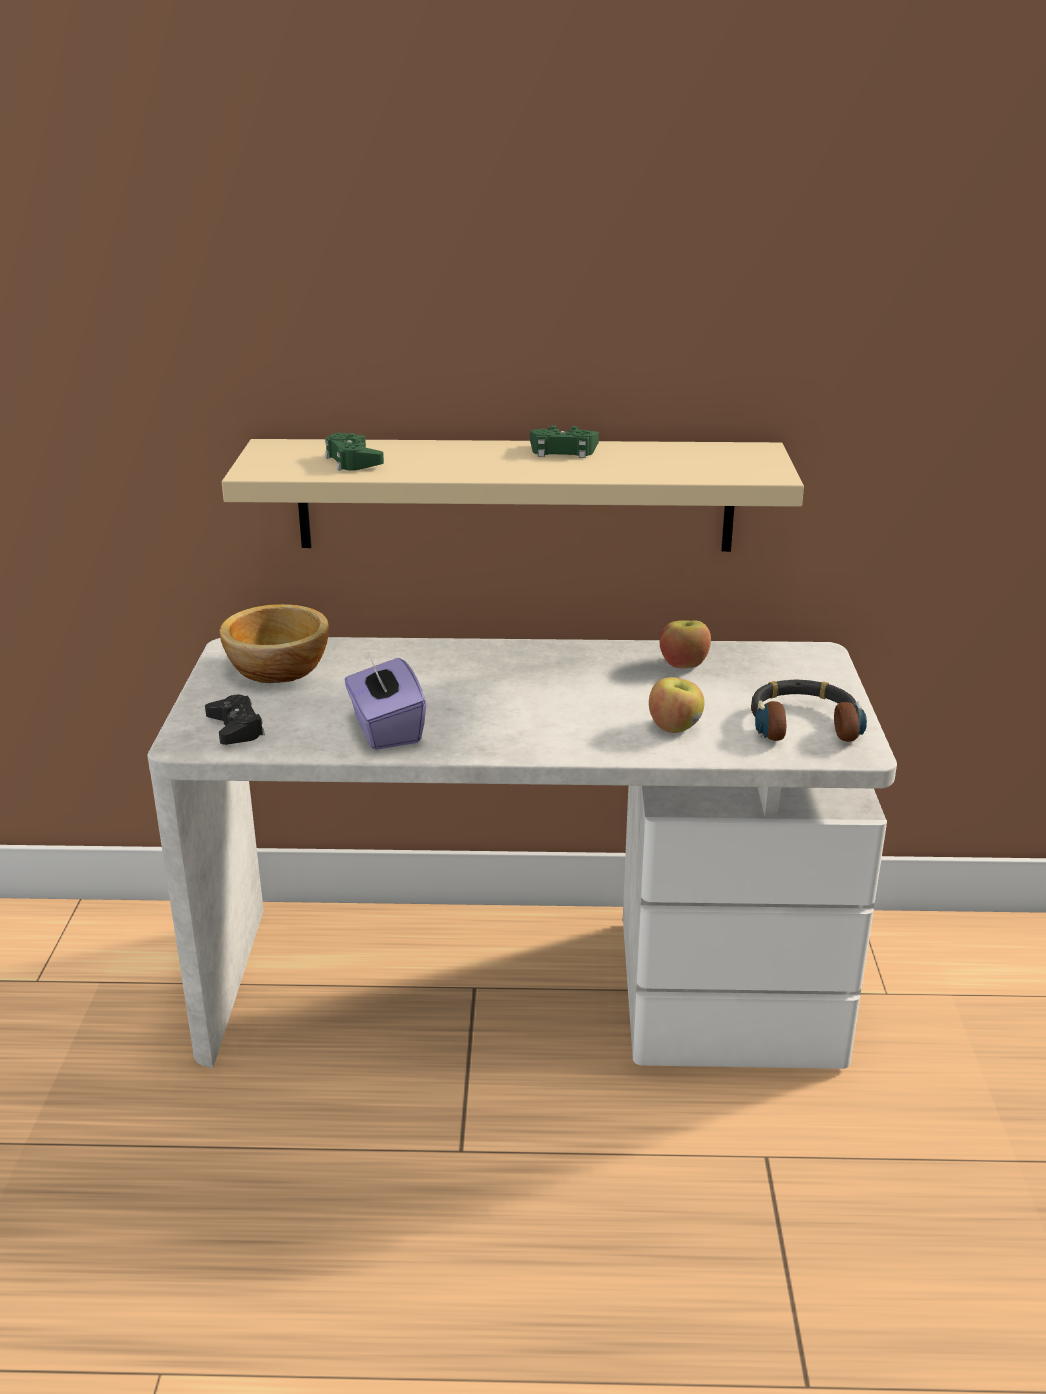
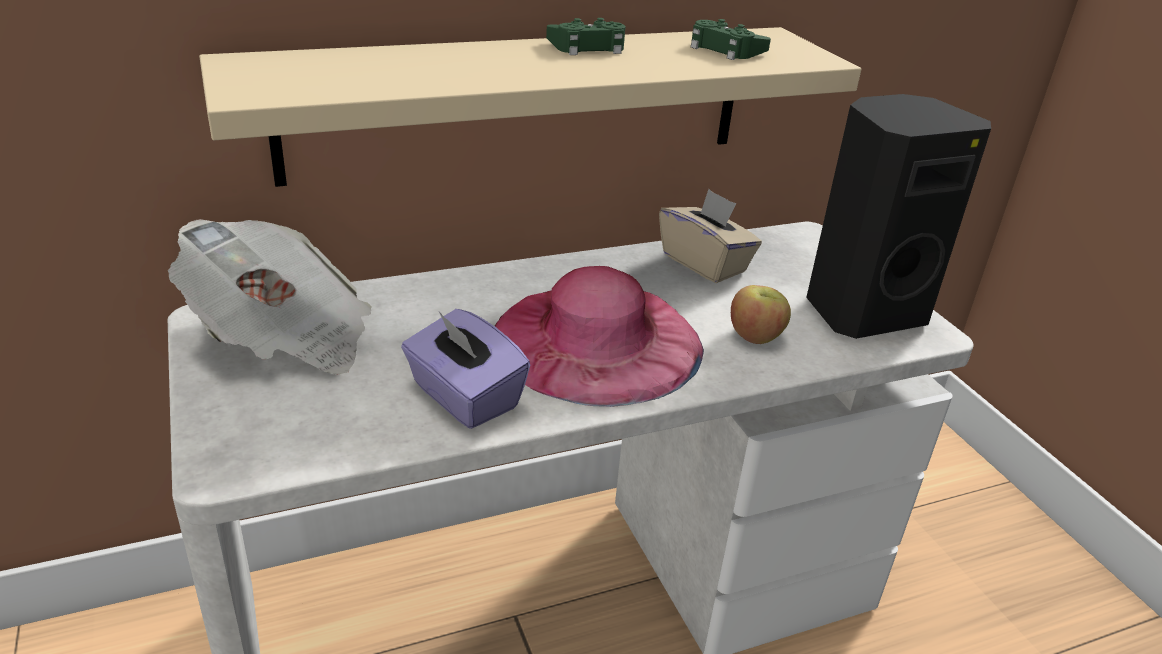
camera: 25 degrees left, 5 degrees up
black game controller [205,695,265,745] -> none
bowl [219,604,329,683] -> newspaper [168,219,372,374]
green game controller [325,433,384,471] -> green game controller moved to [691,19,771,60]
apple [660,620,711,668] -> beige tissue box [659,189,762,283]
headphones [751,679,867,742] -> black speaker [806,94,991,339]
none -> pink hat [495,266,704,407]

